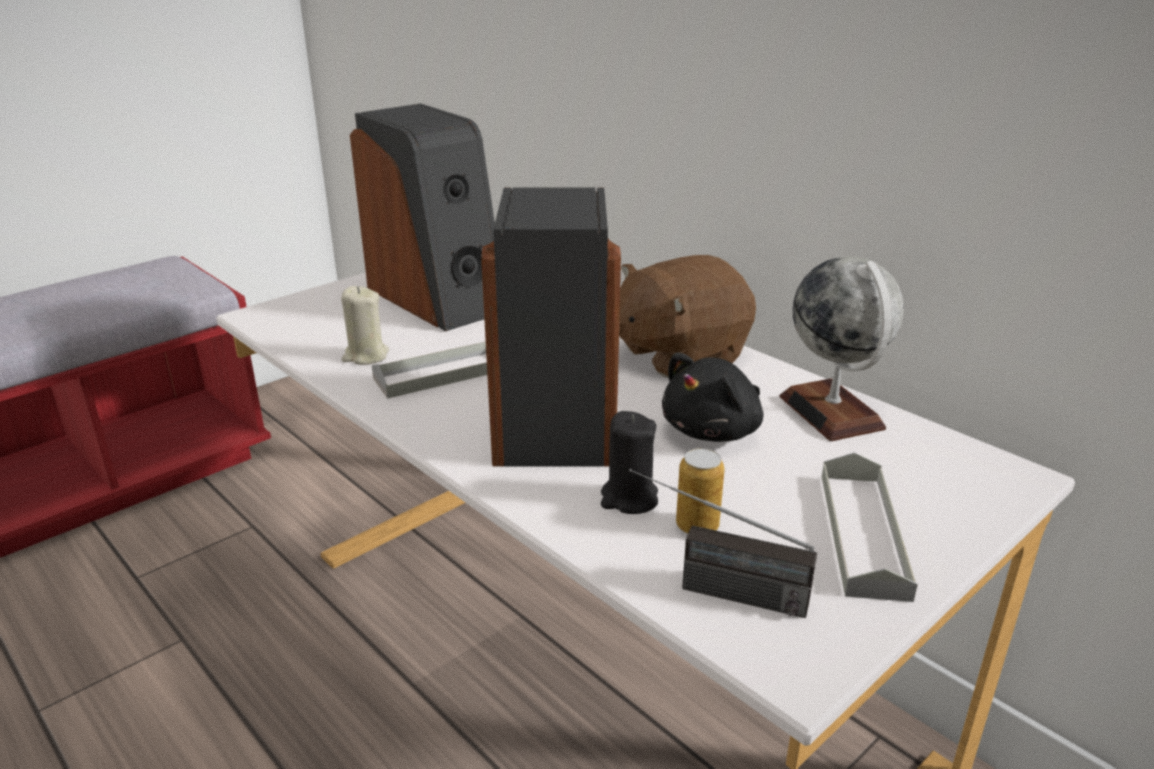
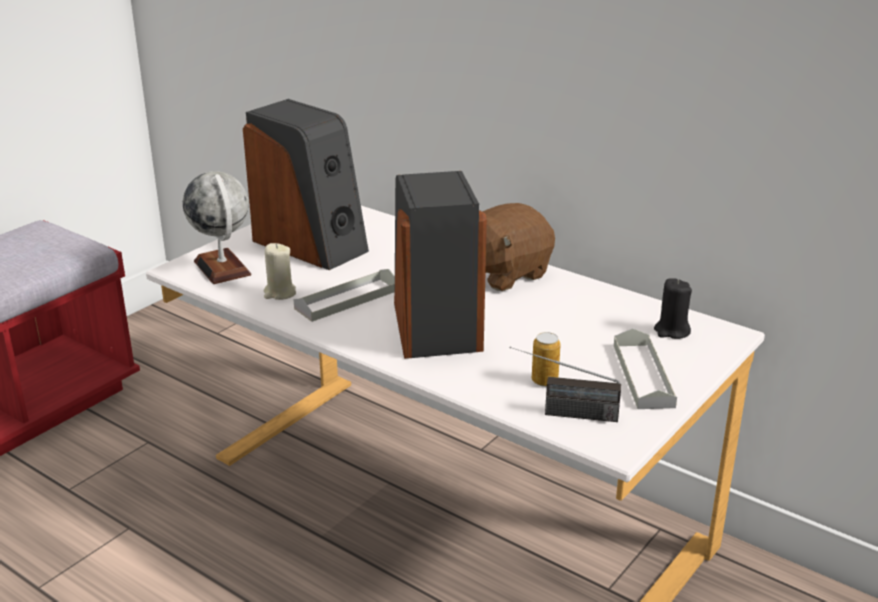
camera: 10 degrees left, 0 degrees up
black candle [601,411,658,514] -> black candle moved to [654,278,692,339]
black plush toy [662,352,763,442] -> none
globe [780,256,904,441] -> globe moved to [183,171,252,284]

